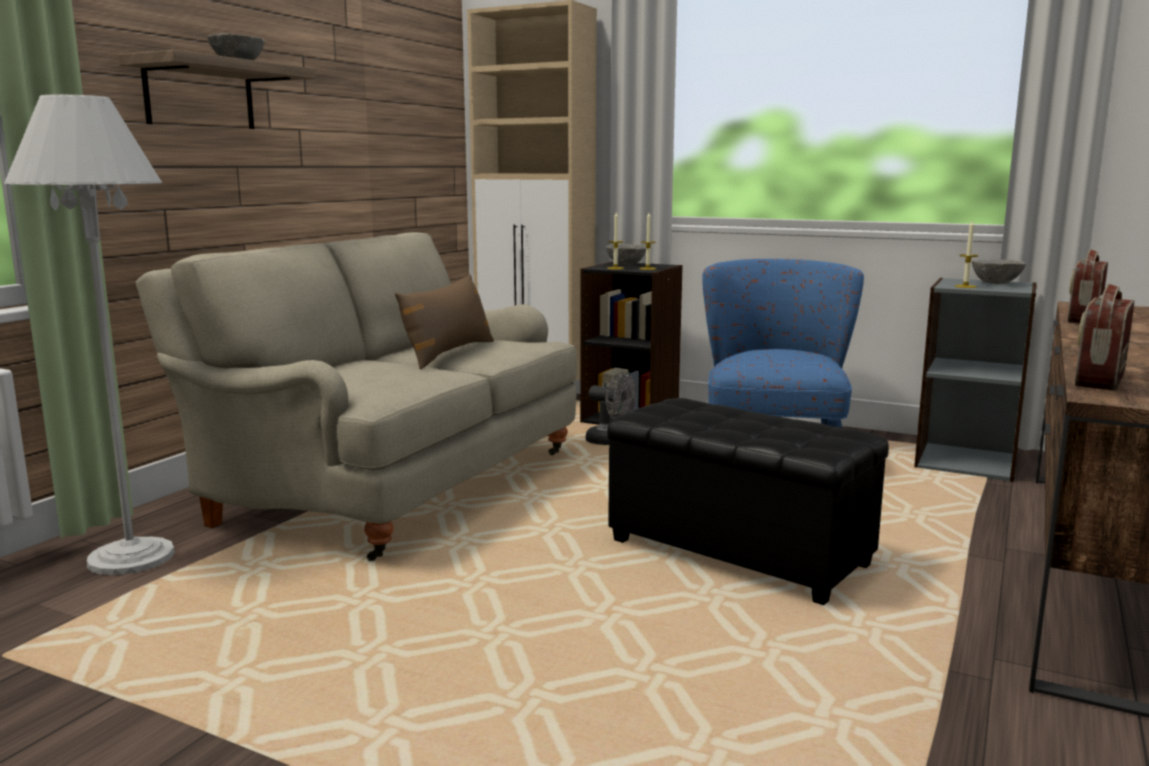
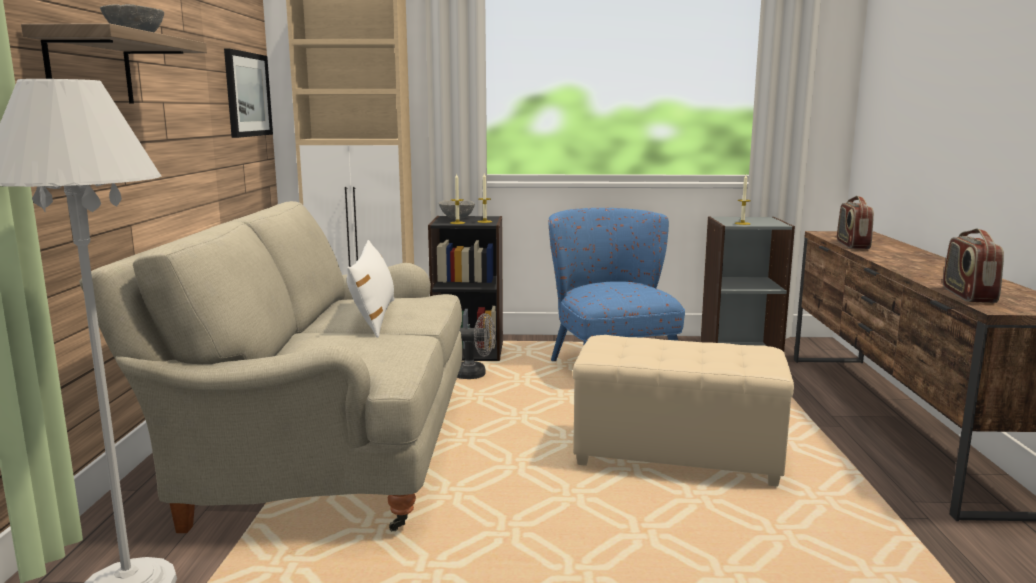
camera: 25 degrees left, 0 degrees up
brown pillow [395,275,494,370] -> white pillow [347,240,394,338]
black ottoman [607,398,889,605] -> beige ottoman [573,335,794,487]
grey bowl [972,260,1026,284] -> none
none -> picture [224,49,273,138]

